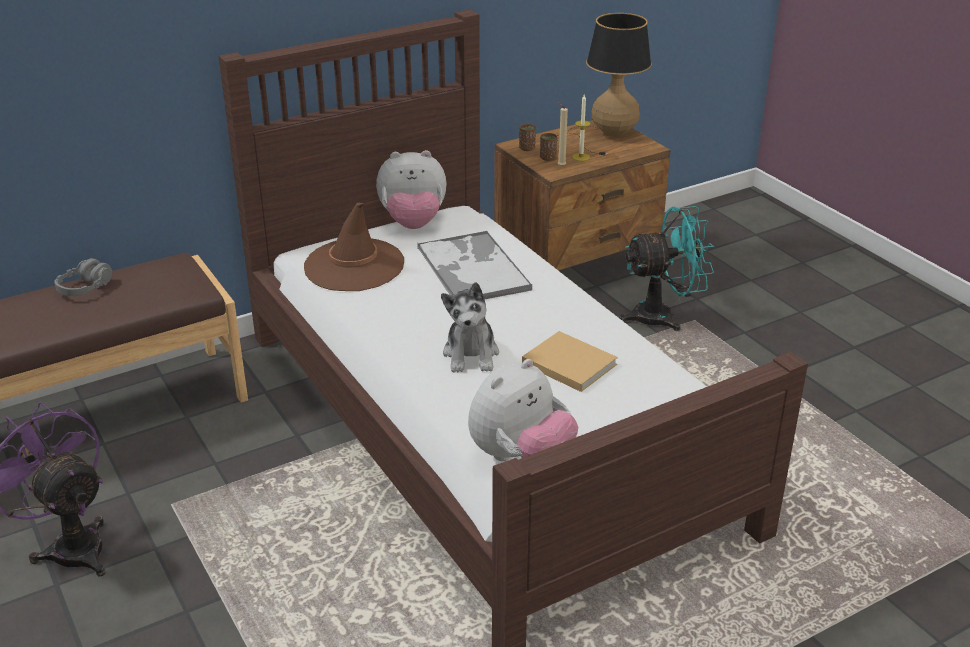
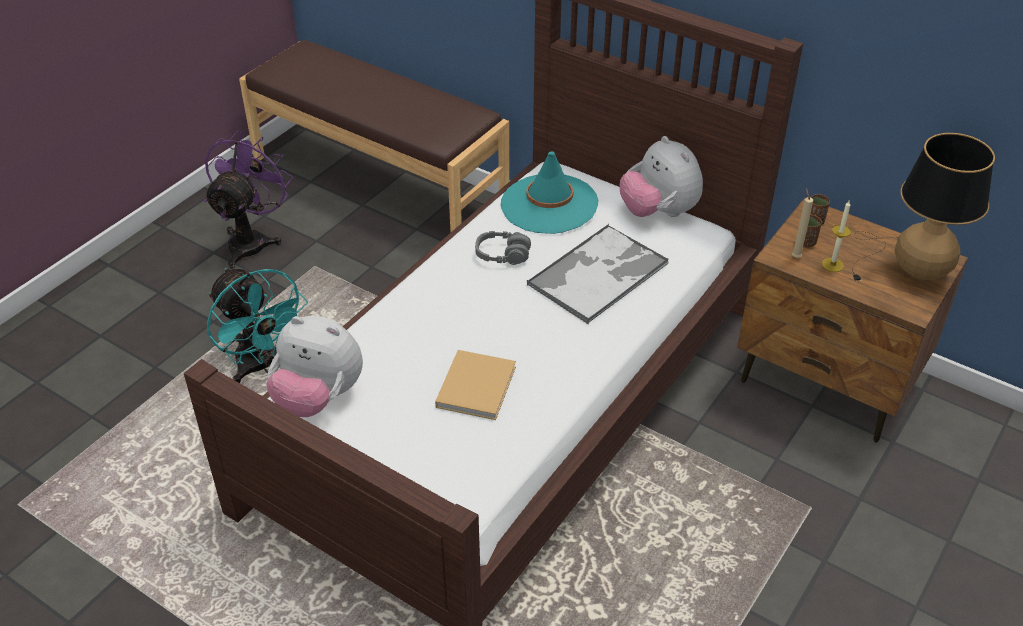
camera: 65 degrees right, 10 degrees up
grey headphones [54,258,112,296] -> grey headphones moved to [475,231,531,265]
brown hat [304,203,404,291] -> turquoise hat [501,151,598,234]
plush toy [441,282,499,373] -> none
turquoise fan [619,206,714,331] -> turquoise fan moved to [207,268,308,383]

